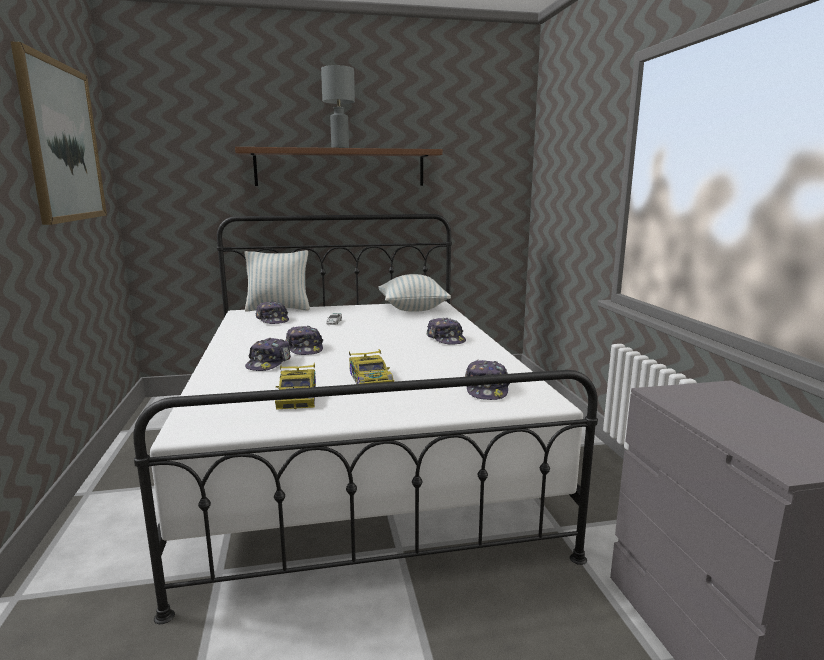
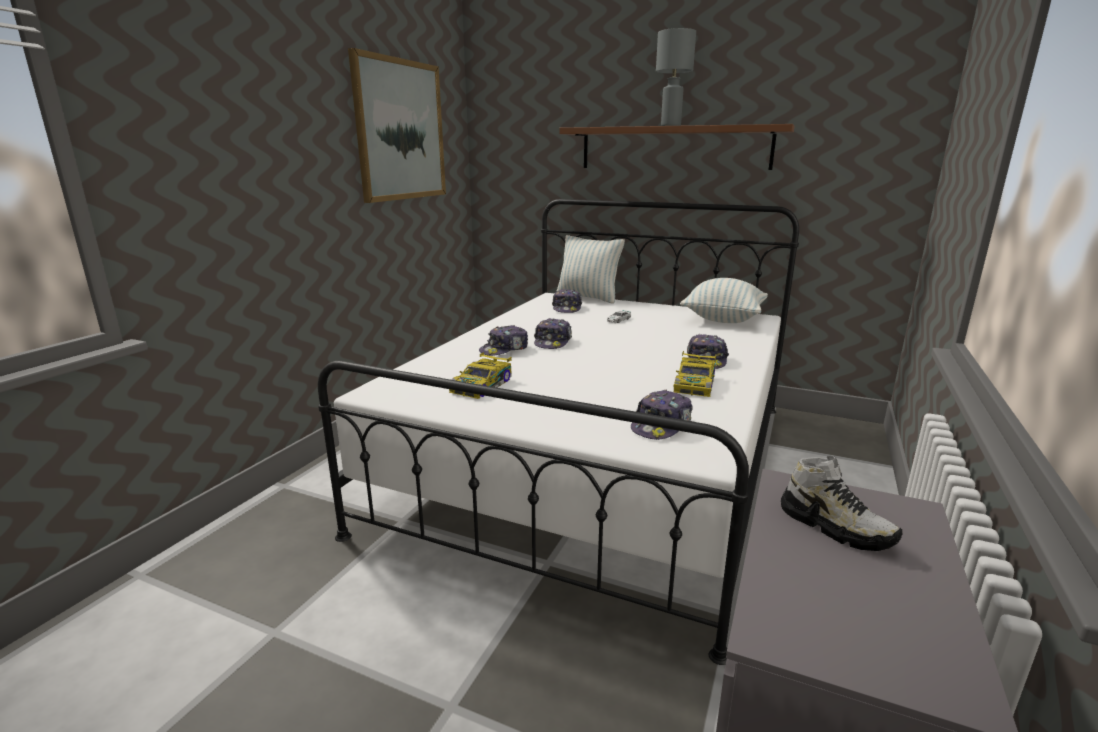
camera: 35 degrees right, 5 degrees up
toy car [349,349,394,384] -> toy car moved to [673,351,717,397]
none -> shoe [781,456,902,551]

